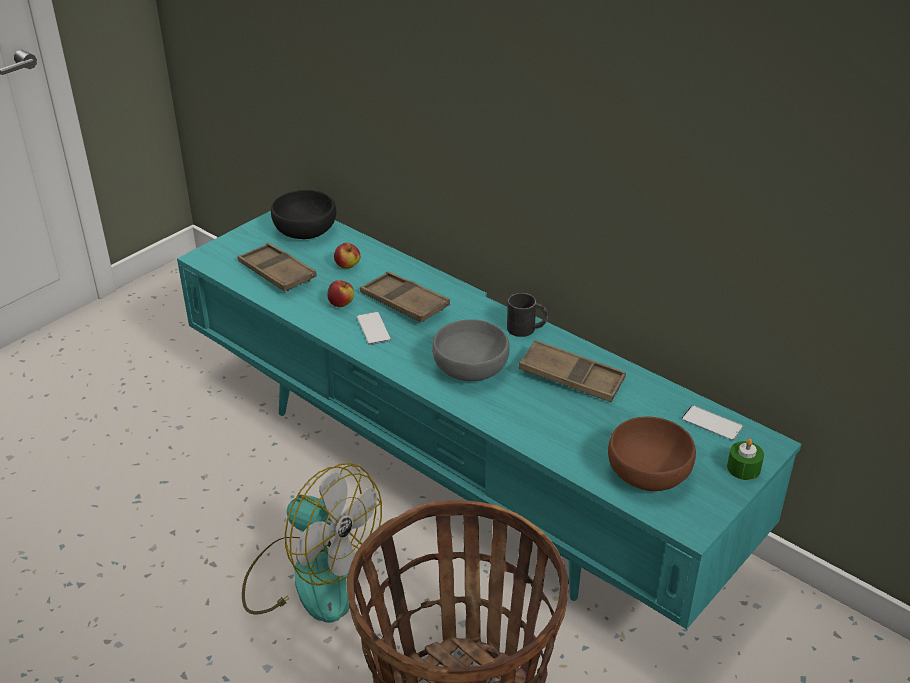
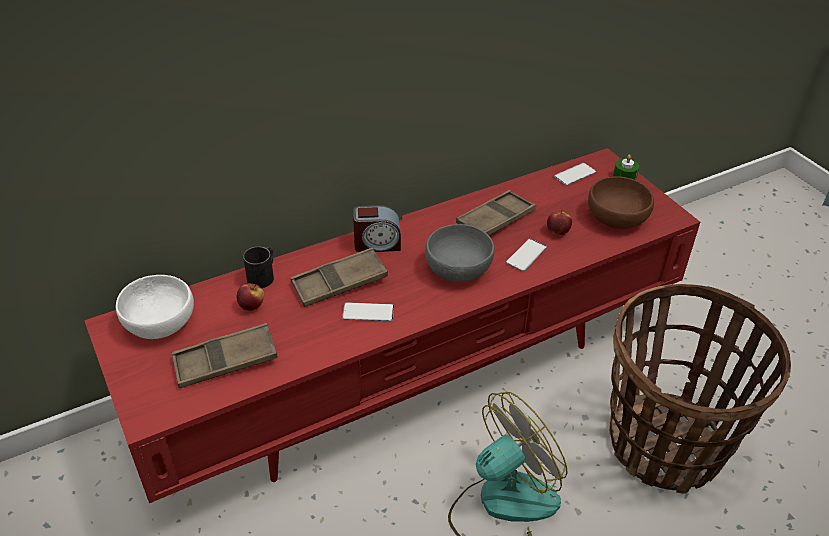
camera: 70 degrees left, 5 degrees up
turquoise tv stand [177,211,801,629] -> red tv stand [84,148,700,503]
black bowl [271,190,336,239] -> white bowl [116,275,194,339]
apple [327,280,354,307] -> apple moved to [547,210,572,235]
black mug [507,293,548,337] -> black mug moved to [243,246,274,288]
none -> alarm clock [353,205,401,252]
none -> phone [506,239,547,271]

